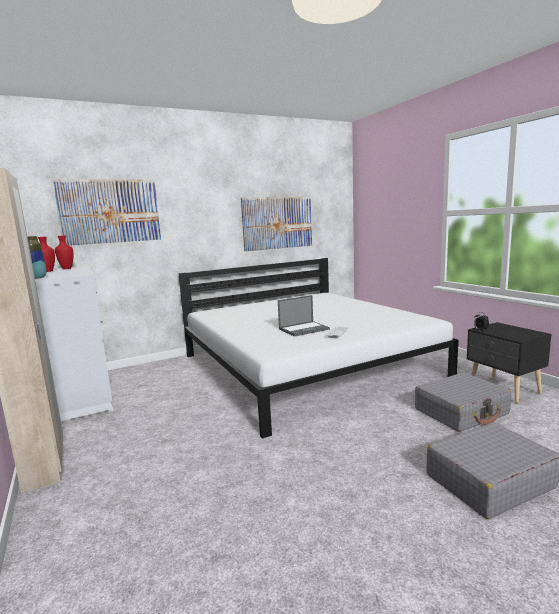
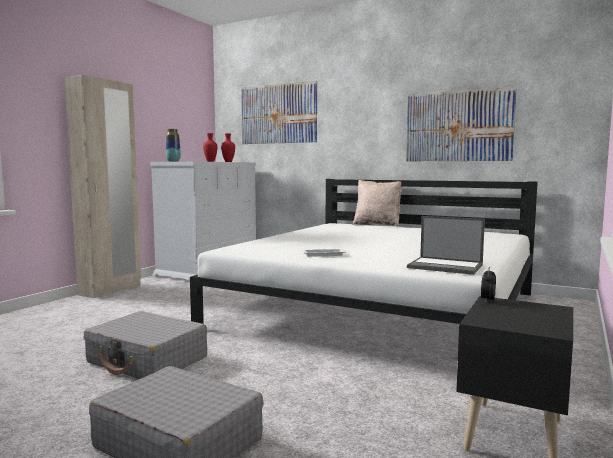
camera: 55 degrees right, 5 degrees down
laptop [278,295,330,337] -> laptop moved to [407,216,485,275]
grey suitcase [415,372,511,432] -> grey suitcase moved to [84,311,207,379]
none -> beige pillow [353,180,402,227]

